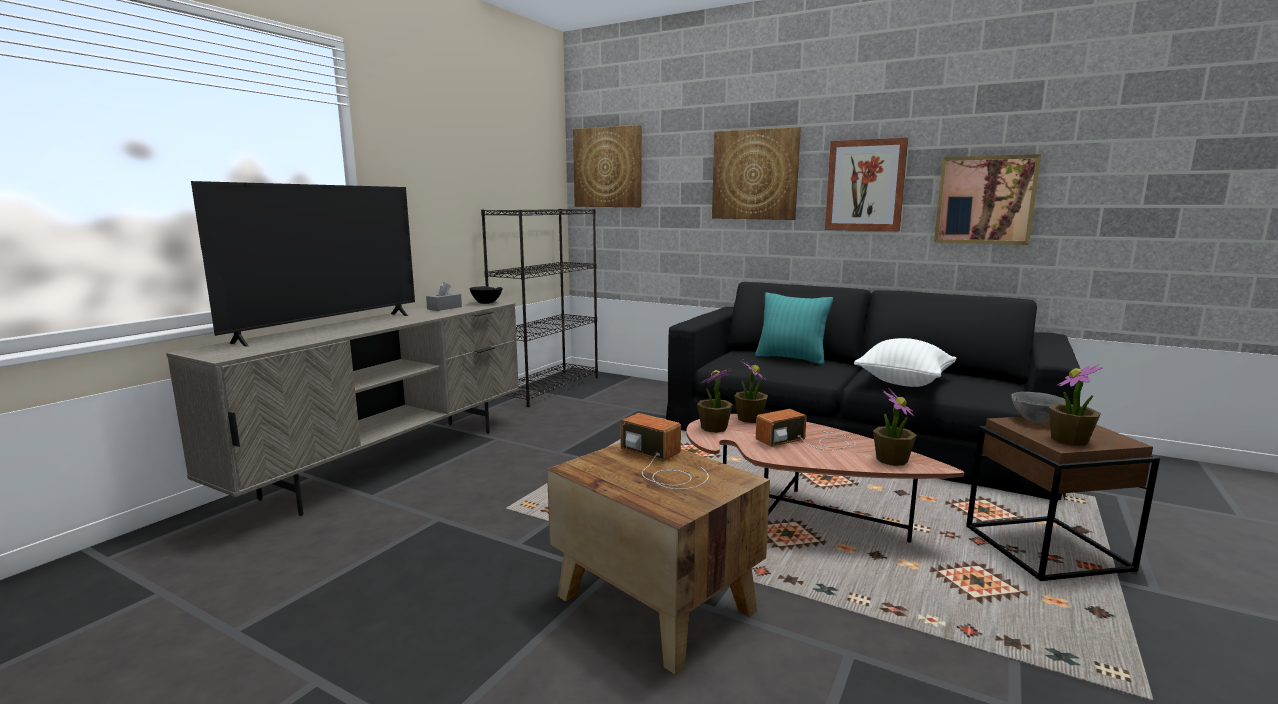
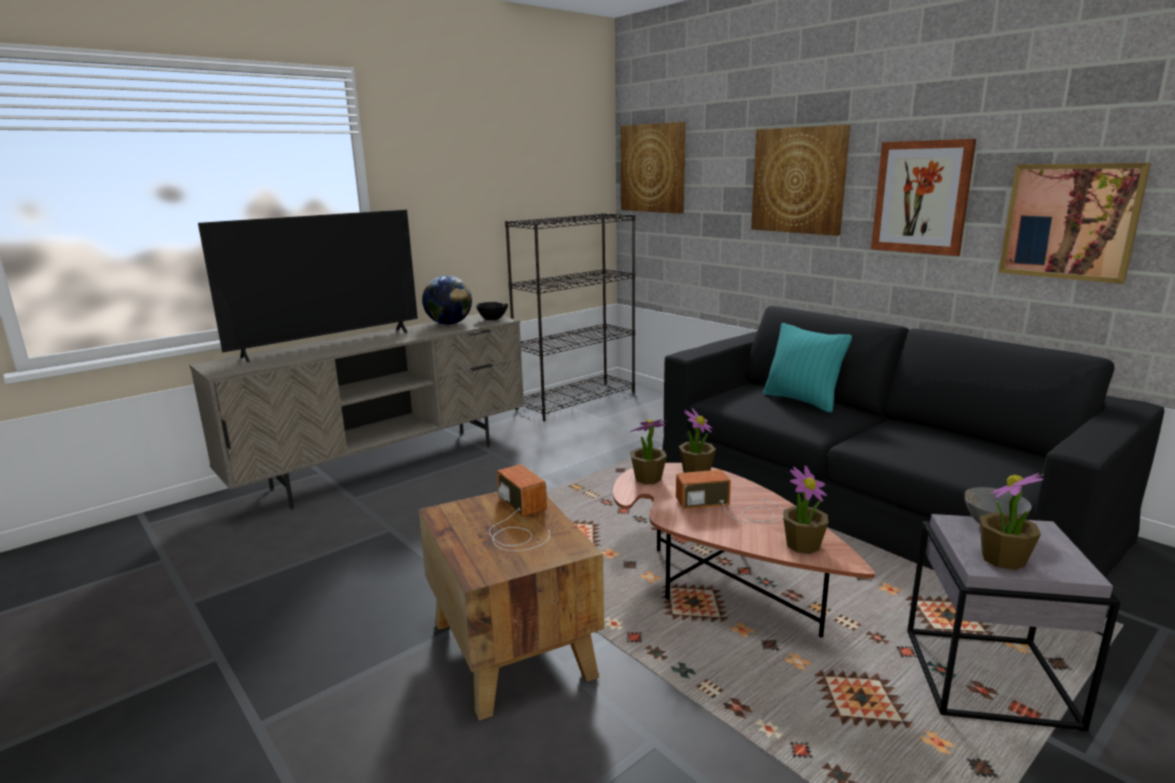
camera: 20 degrees right, 5 degrees up
grey tissue box [426,282,462,311] -> globe [422,276,472,325]
white pillow [854,338,957,387] -> none
brown side table [966,416,1160,581] -> grey side table [907,514,1121,731]

